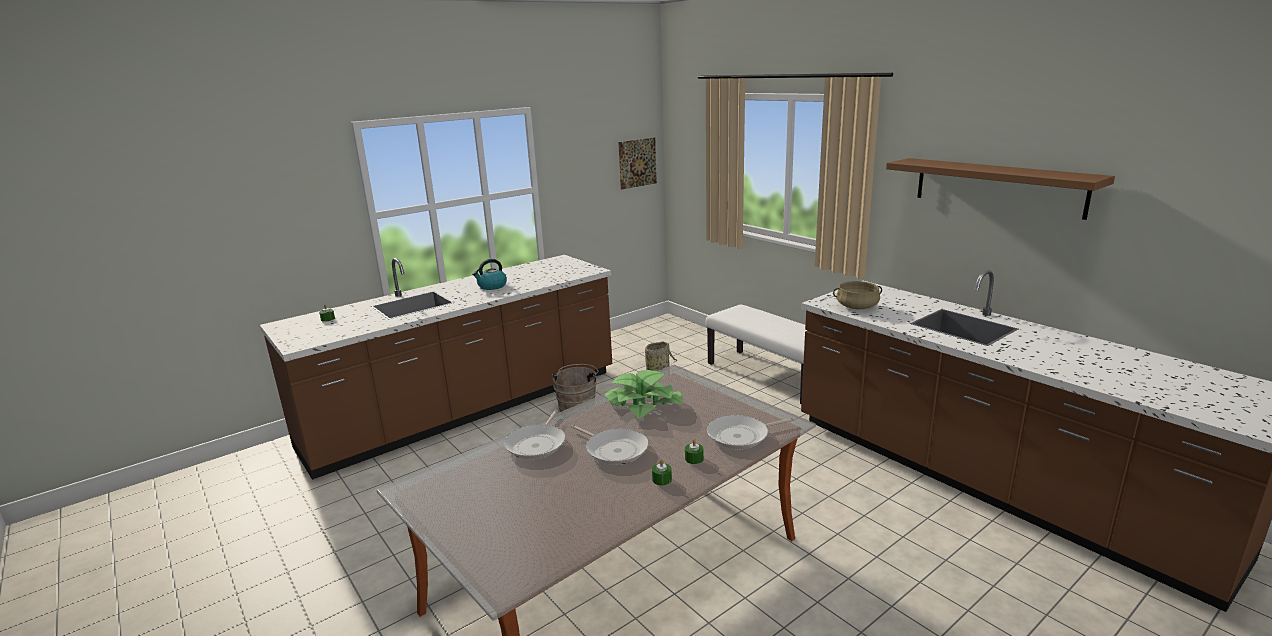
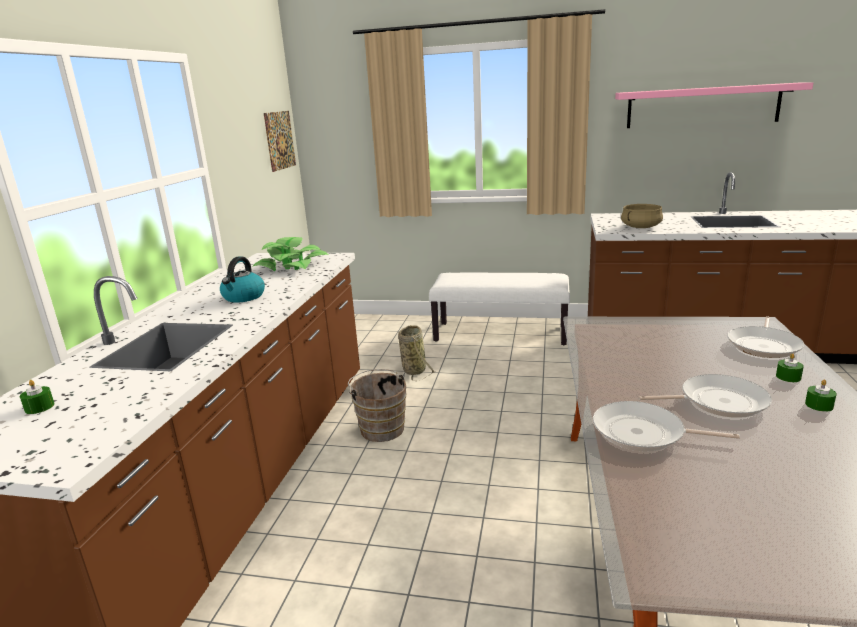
camera: 40 degrees left, 0 degrees up
frying pan [504,410,565,459] -> frying pan turned 135 degrees clockwise [593,401,740,452]
potted plant [604,370,683,419] -> potted plant moved to [252,237,329,271]
brown shelf [886,158,1115,220] -> pink shelf [615,82,813,128]

